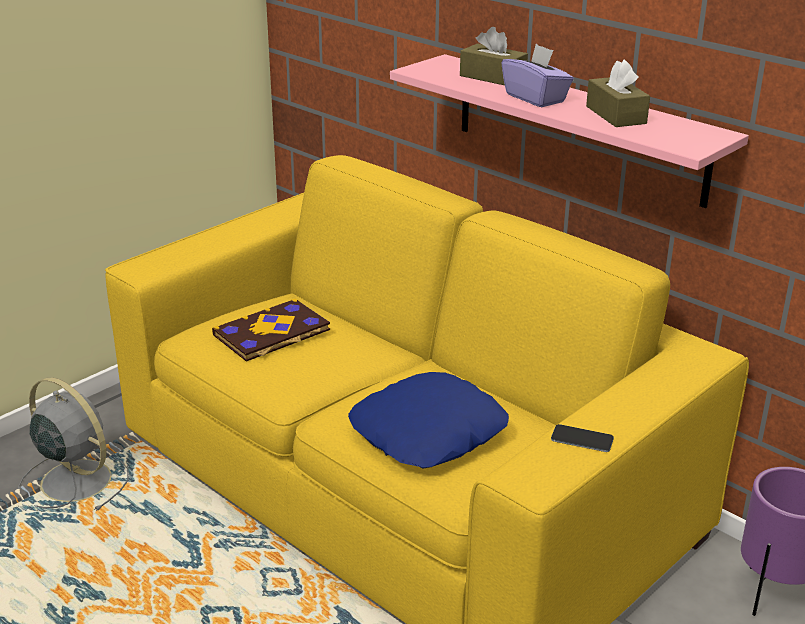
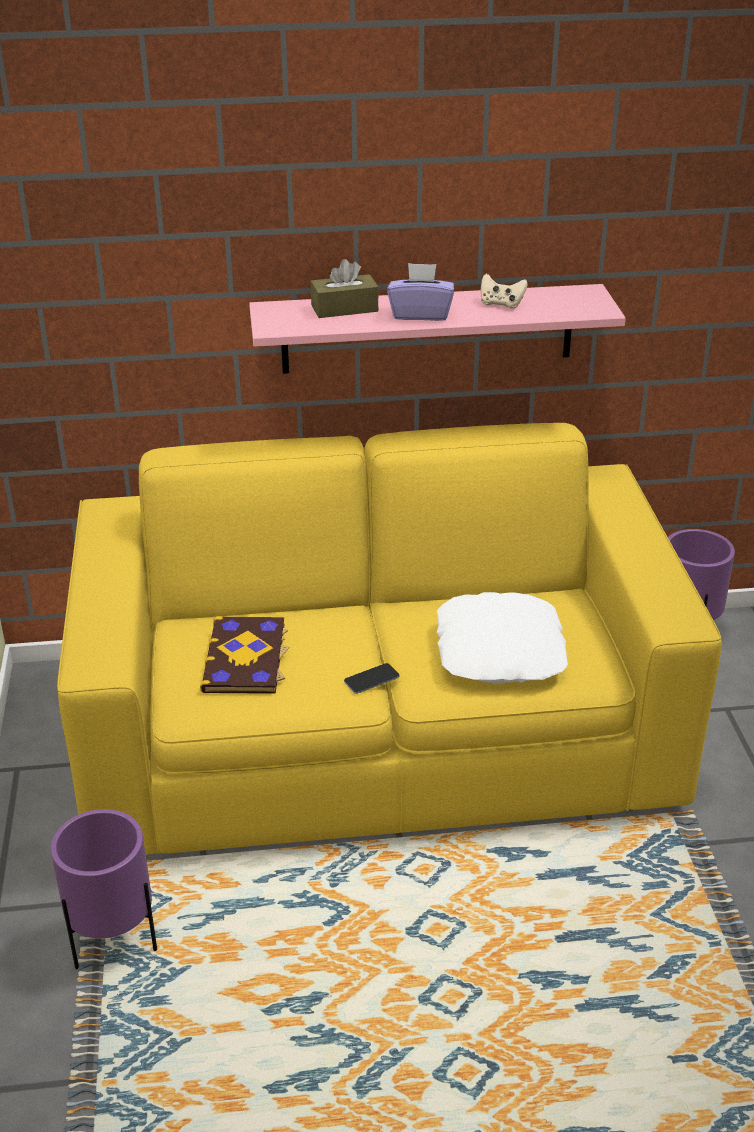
camera: 50 degrees left, 5 degrees up
grey fan [18,377,129,511] -> purple planter [51,809,157,969]
blue pillow [348,372,509,469] -> white pillow [437,592,568,684]
phone [551,424,614,452] -> phone moved to [344,663,399,694]
brown tissue box [586,59,650,127] -> beige game controller [481,274,528,309]

